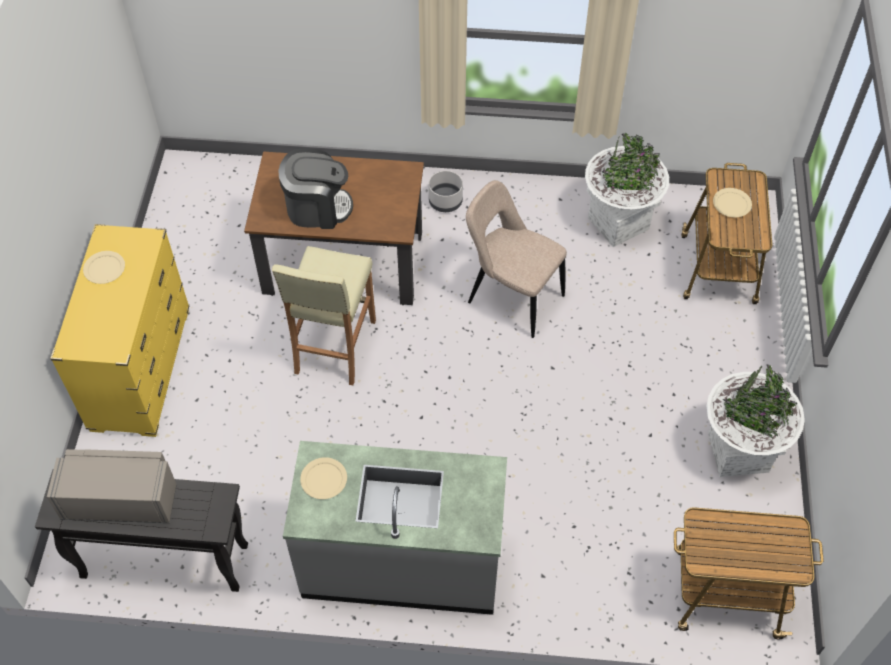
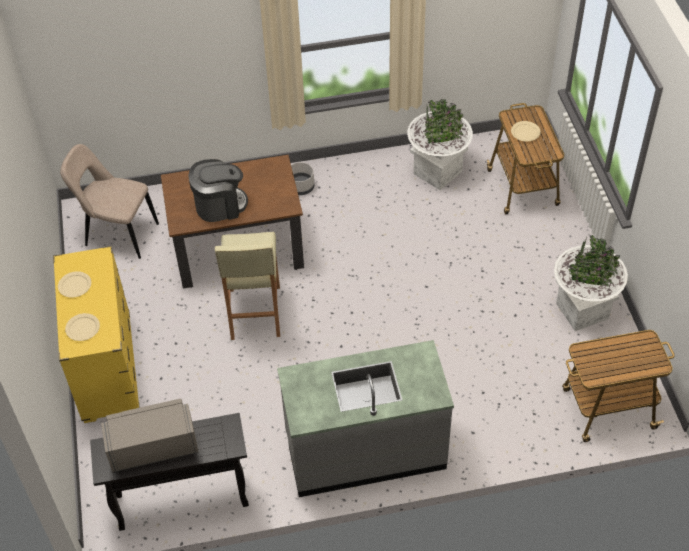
camera: 15 degrees left, 5 degrees down
beige plate [300,457,347,499] -> beige plate moved to [65,313,100,341]
beige chair [466,180,567,338] -> beige chair moved to [60,144,159,259]

